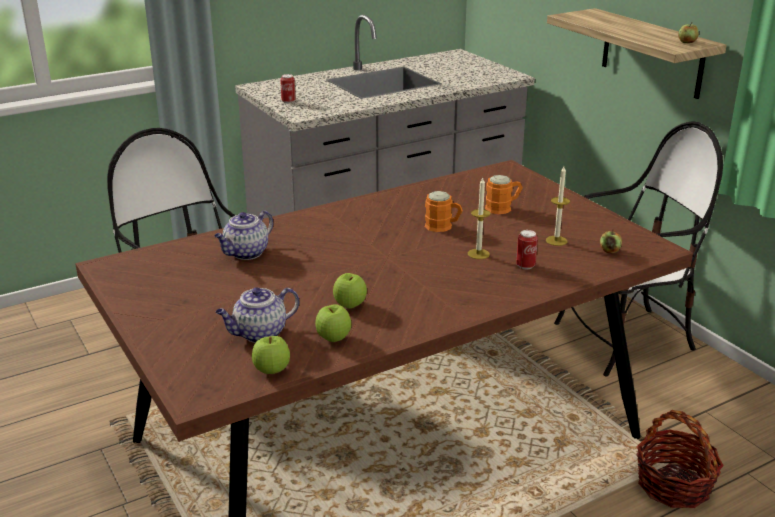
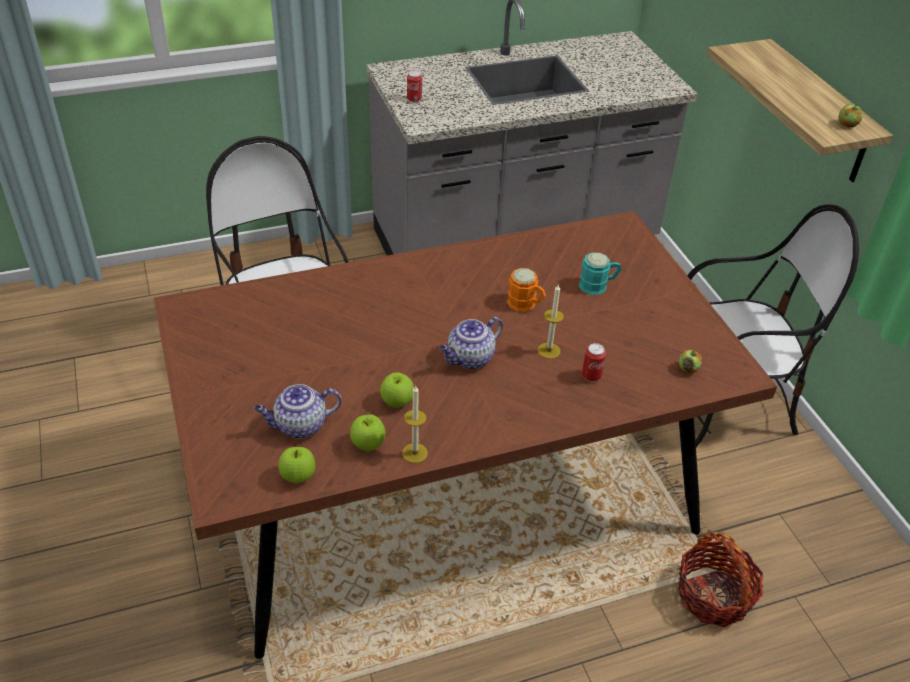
camera: 10 degrees right, 15 degrees up
teapot [214,211,273,260] -> teapot moved to [440,317,503,369]
orange mug [485,175,523,214] -> turquoise mug [579,253,622,295]
candle [546,166,570,246] -> candle moved to [402,386,428,463]

